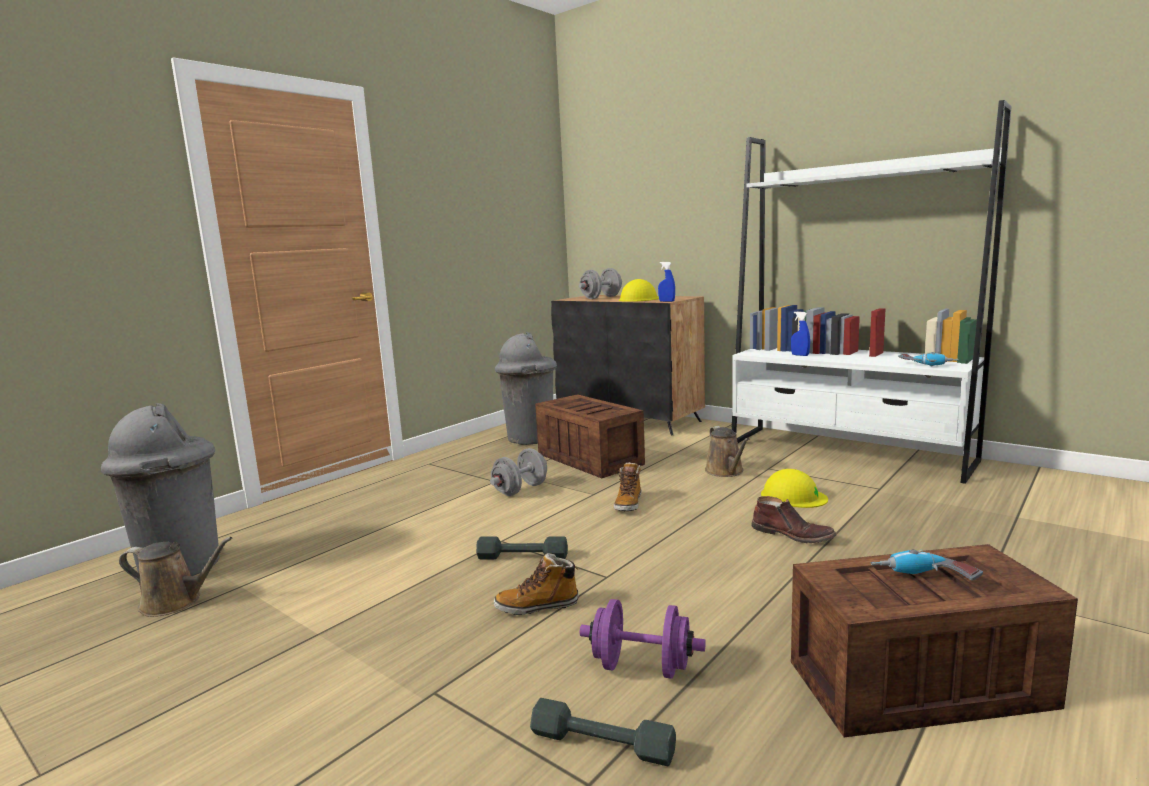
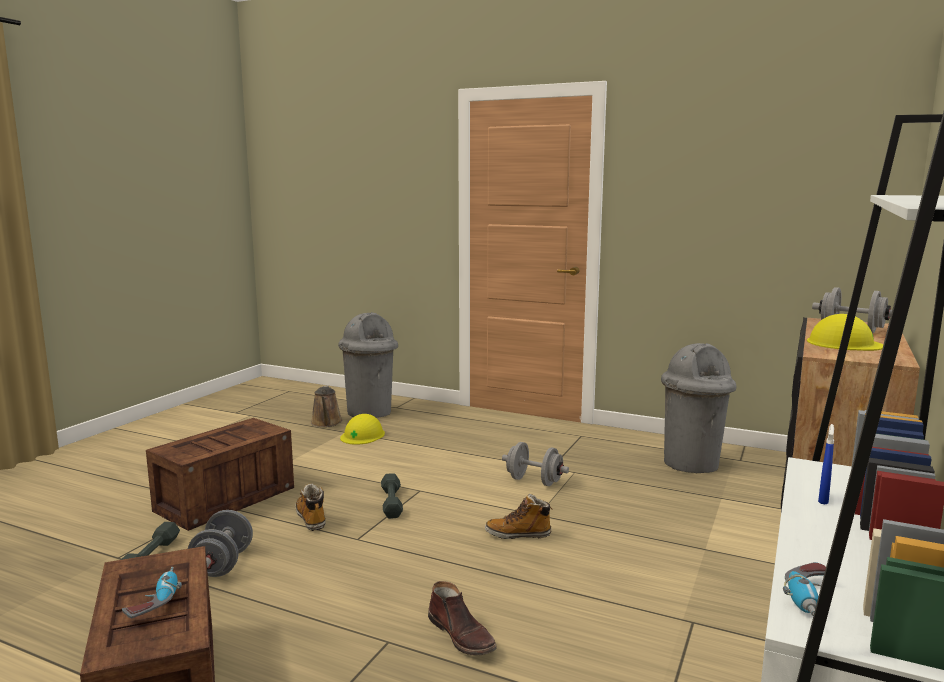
camera: 75 degrees right, 0 degrees up
crate [535,394,645,478] -> crate moved to [146,418,294,531]
purple dumbbell [580,599,706,679] -> grey dumbbell [188,510,253,577]
blue spray bottle [658,262,675,302] -> none
brown watering can [705,426,749,477] -> none
brown boot [751,496,836,543] -> brown boot turned 60 degrees counterclockwise [428,581,497,656]
yellow hard hat [761,469,828,508] -> yellow hard hat moved to [340,414,385,445]

